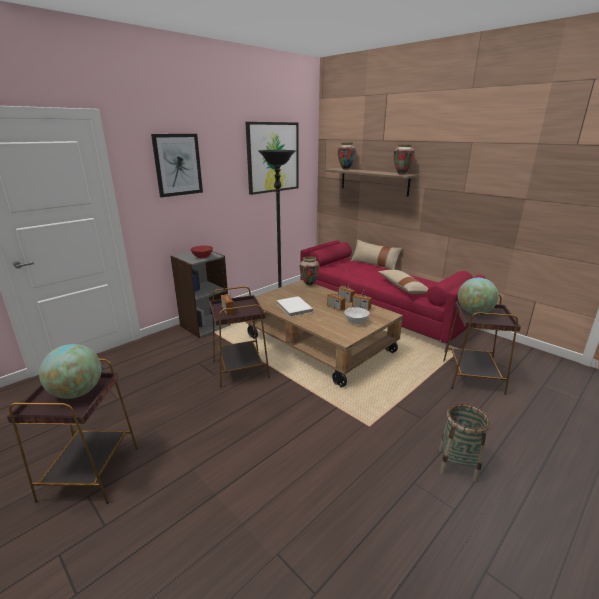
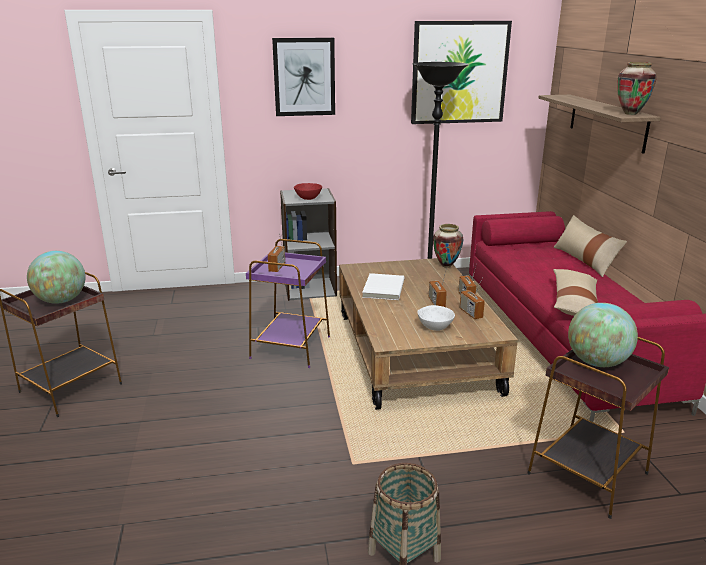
camera: 35 degrees right, 0 degrees up
brown side table [209,286,270,388] -> purple side table [246,239,330,368]
vase [338,142,356,170] -> none

